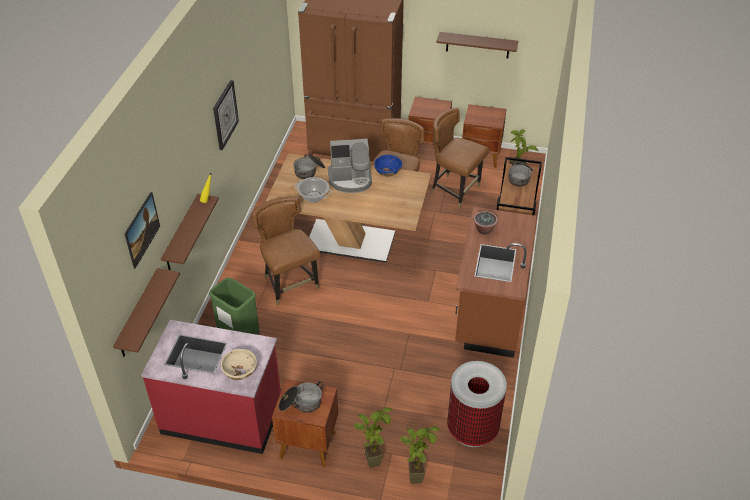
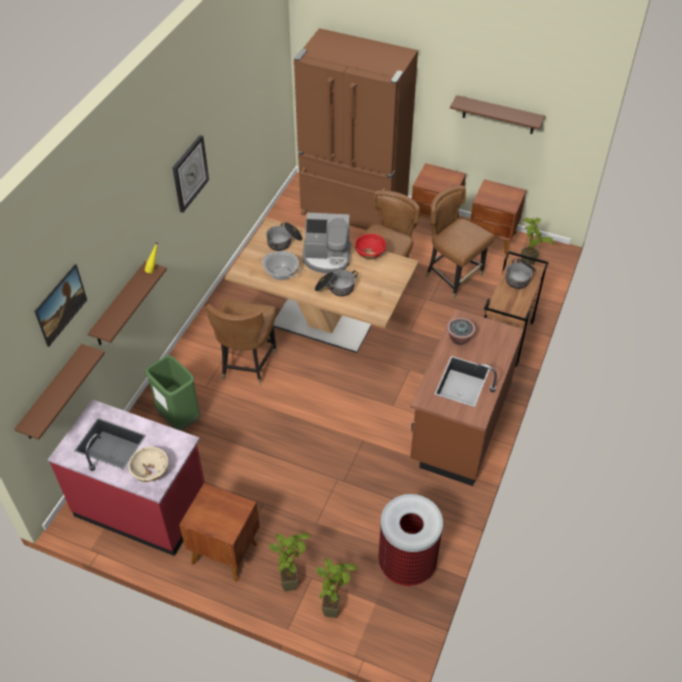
camera: 10 degrees right, 5 degrees up
brown chair [252,196,320,305] -> brown chair turned 150 degrees counterclockwise [206,300,277,385]
cooking pot [279,381,324,413] -> cooking pot moved to [315,270,358,296]
blue bowl [374,155,402,177] -> red bowl [355,234,386,259]

